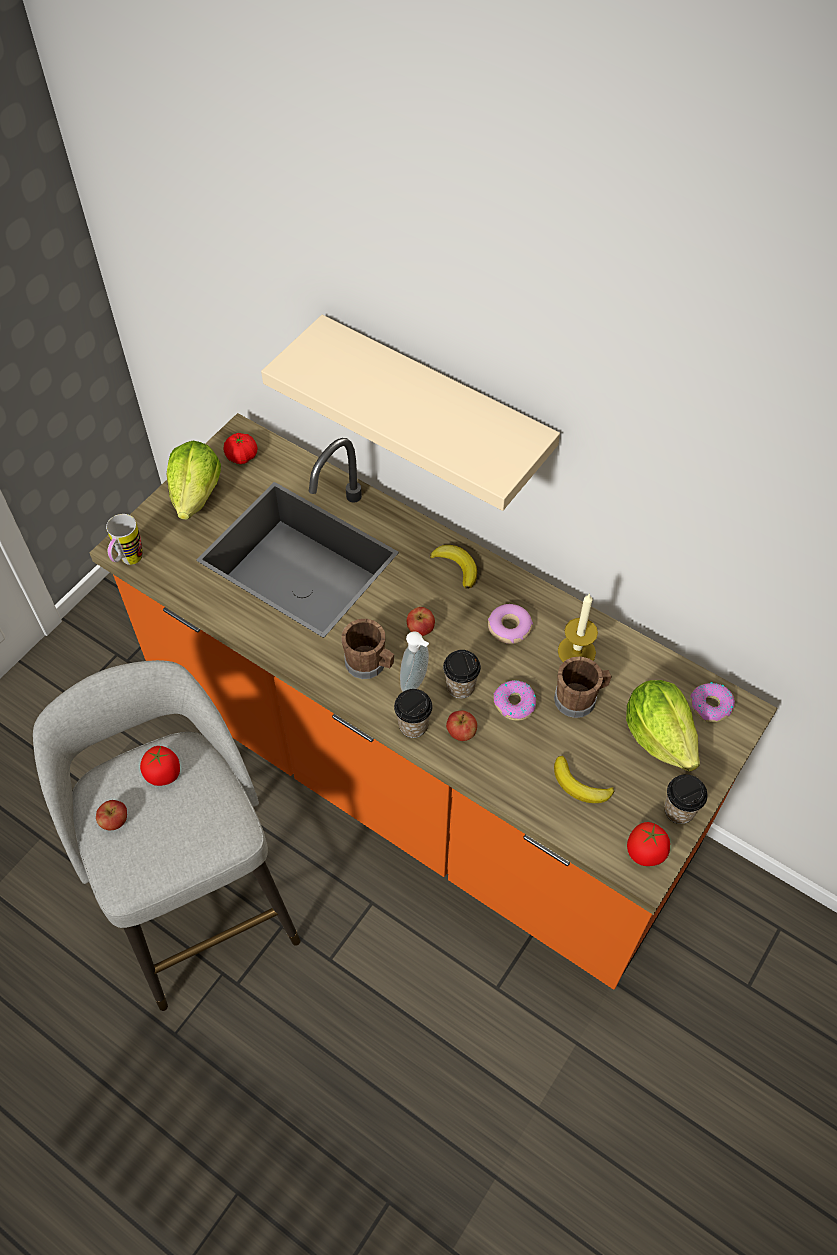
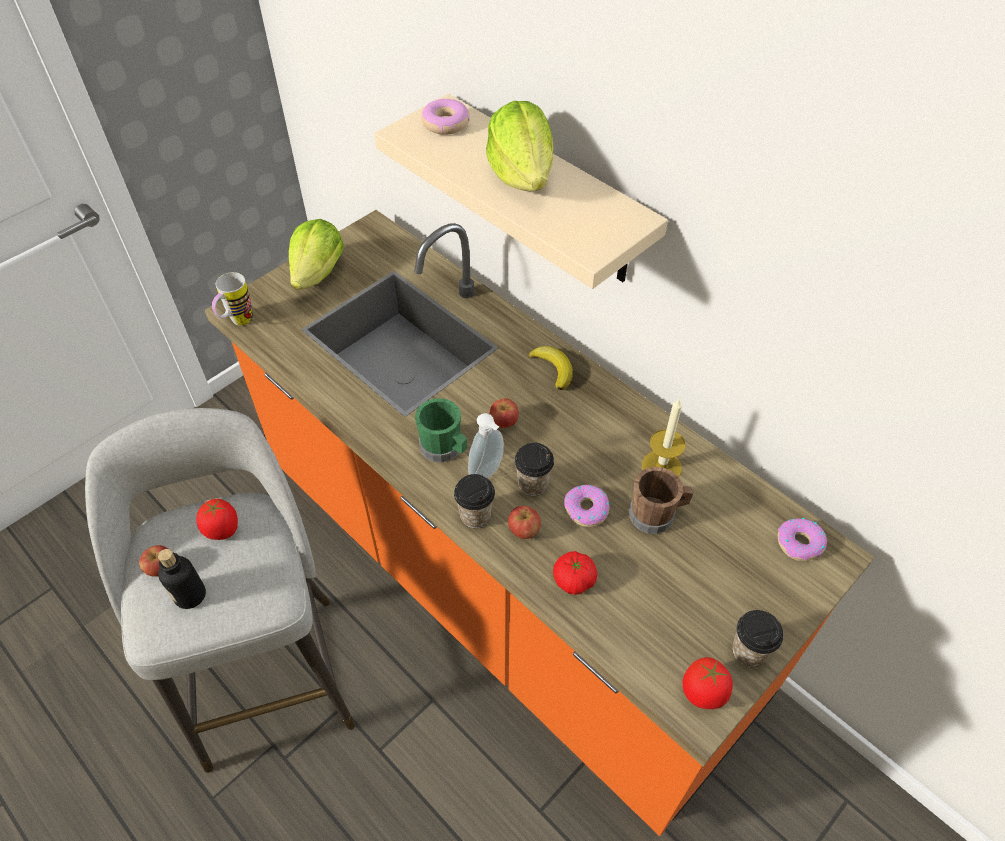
camera: 10 degrees right, 5 degrees down
tomato [223,433,257,464] -> tomato moved to [553,551,597,595]
brown mug [341,619,394,679] -> green mug [415,398,467,462]
donut [488,604,533,644] -> donut moved to [421,99,470,135]
banana [554,756,614,803] -> none
lettuce [626,680,700,772] -> lettuce moved to [486,101,553,191]
none -> bottle [158,549,206,609]

